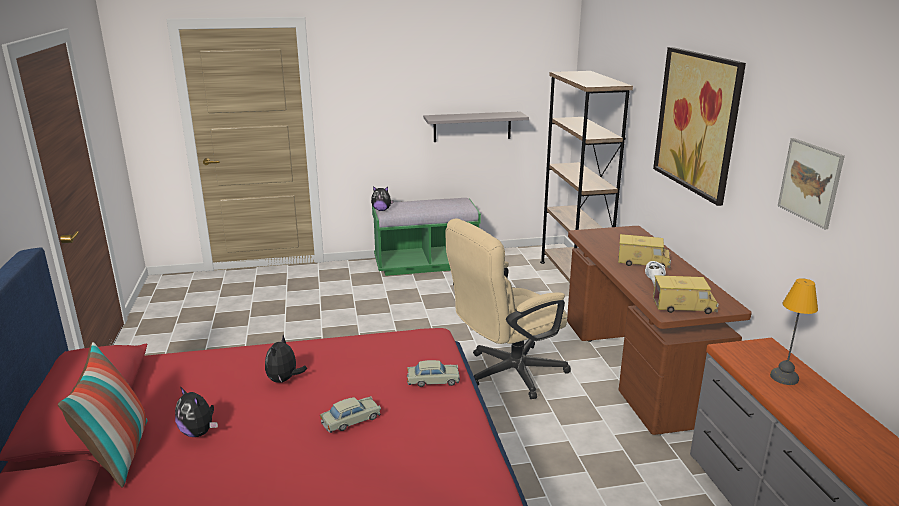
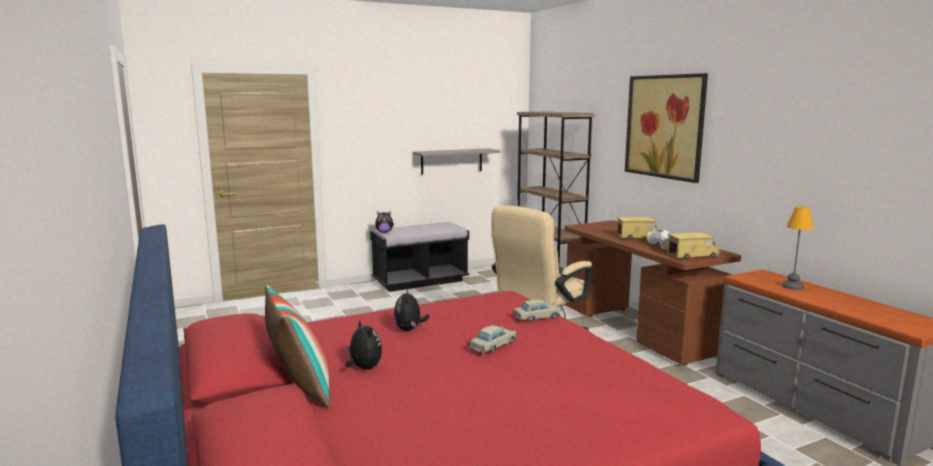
camera: 15 degrees left, 10 degrees down
plush toy [175,387,218,437] -> plush toy turned 150 degrees counterclockwise [346,320,382,369]
green bench [372,198,481,276] -> black bench [370,222,469,292]
picture [778,138,845,229] -> none

